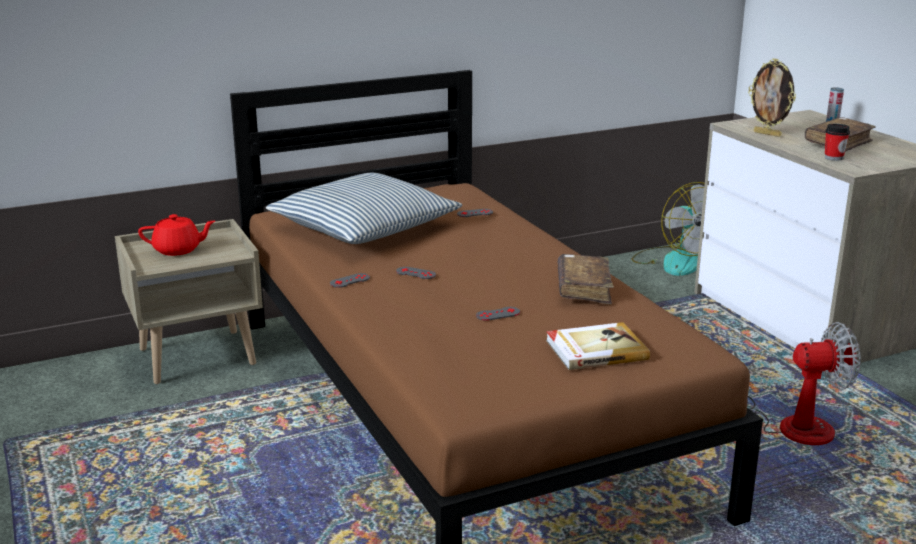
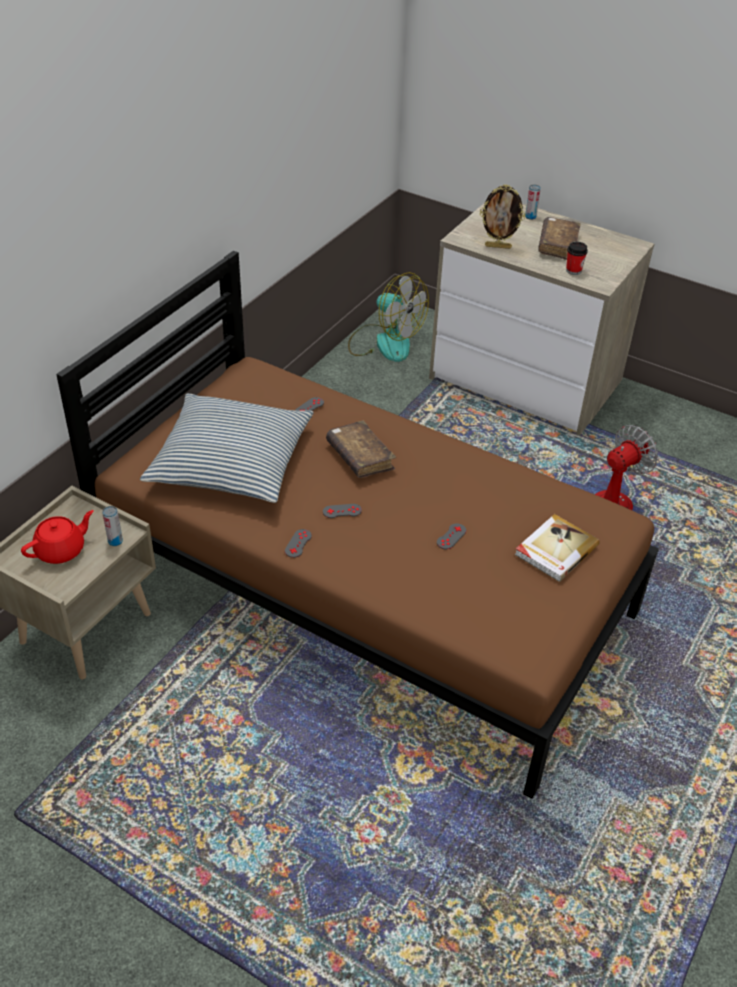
camera: 35 degrees left, 20 degrees up
brown book [558,254,614,304] -> brown book moved to [326,421,396,478]
none -> can [102,506,123,546]

